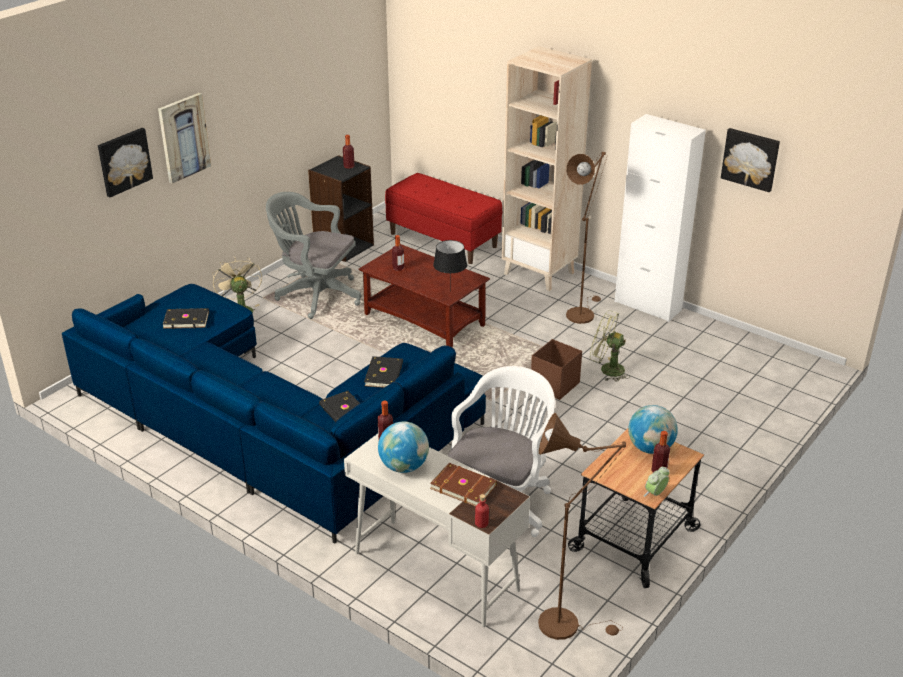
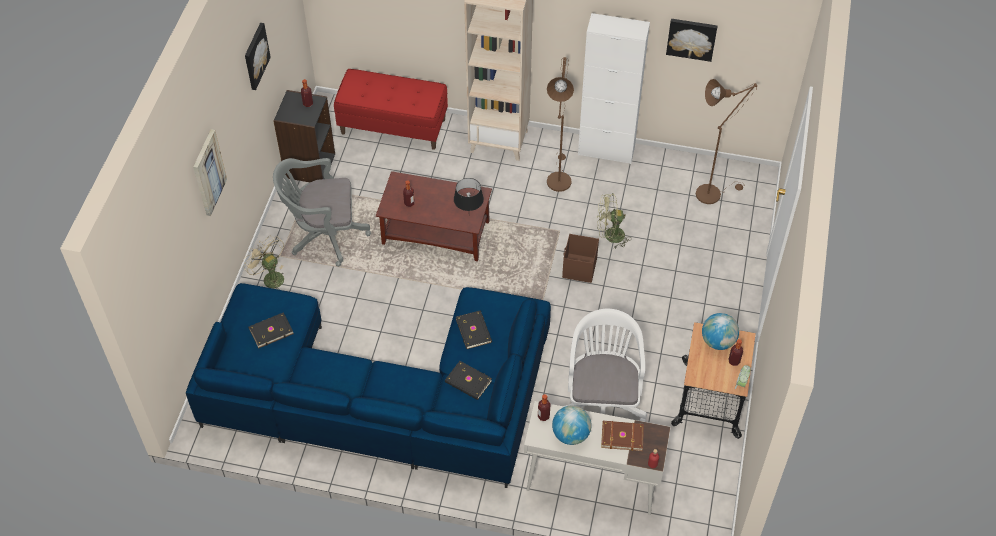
camera: 25 degrees left, 20 degrees up
picture [98,128,153,197] -> picture moved to [245,23,271,90]
brown floor lamp [538,413,626,640] -> brown floor lamp moved to [696,79,757,204]

